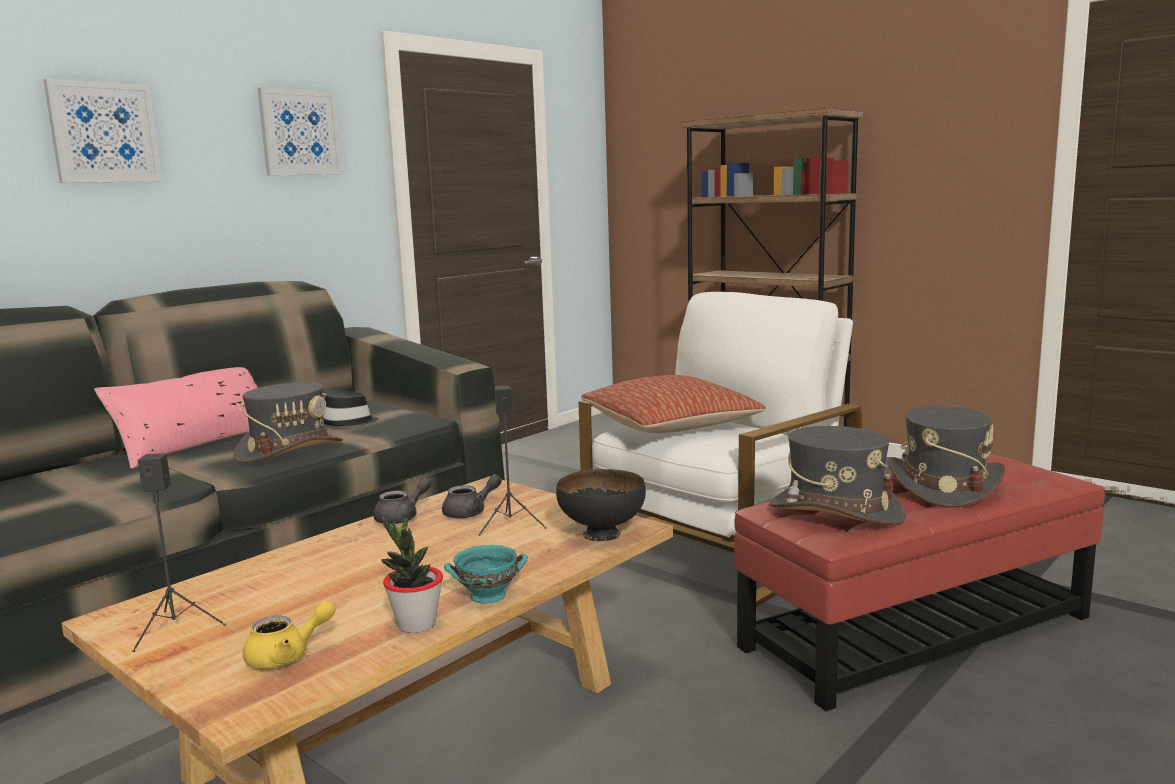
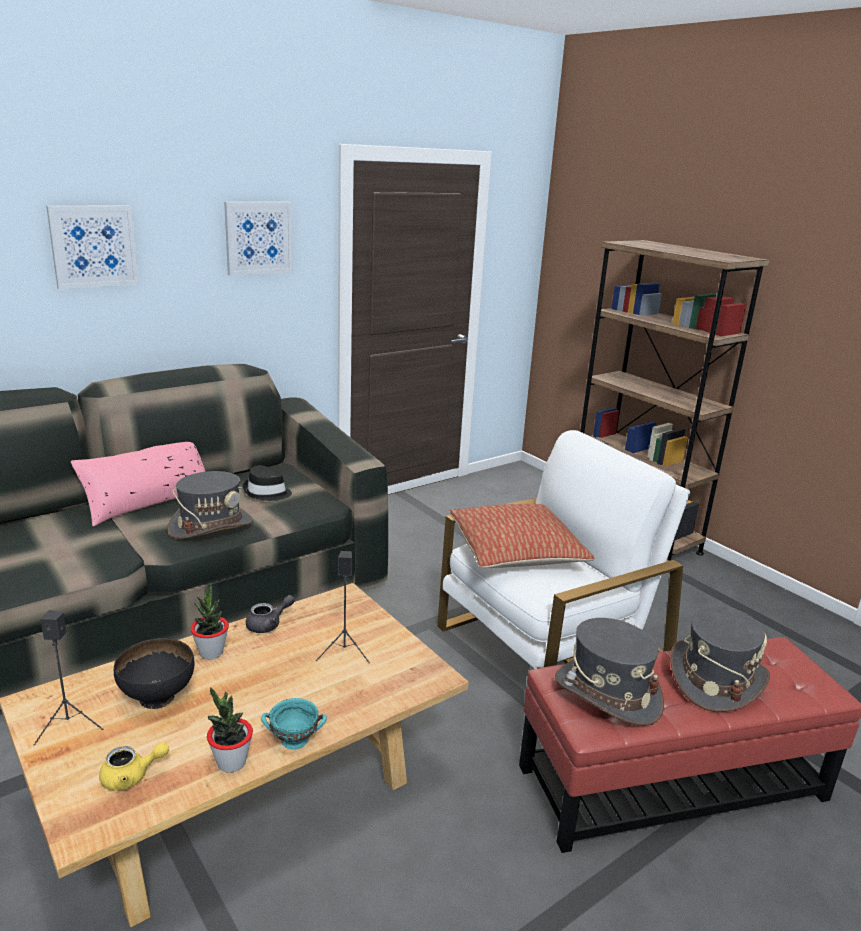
camera: 10 degrees right, 10 degrees up
grey teapot [442,474,502,519] -> none
black bowl [556,469,646,541] -> black bowl moved to [114,638,194,709]
none -> potted plant [190,583,229,660]

